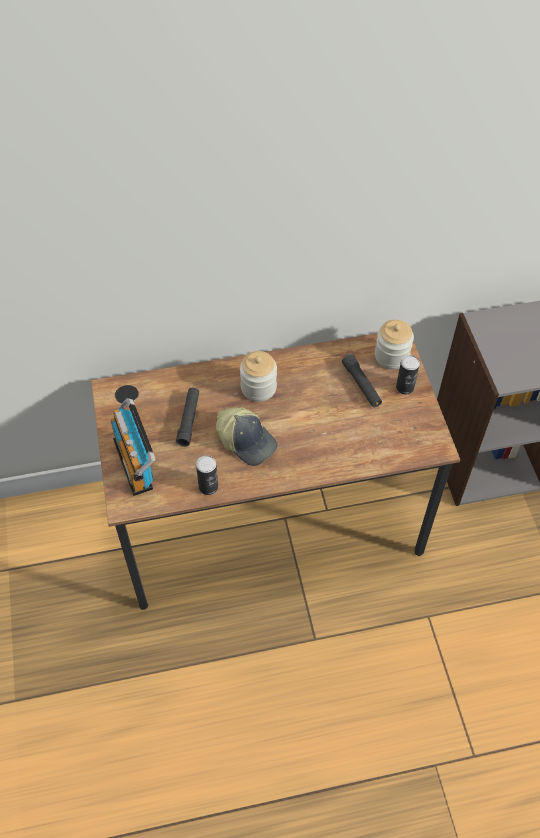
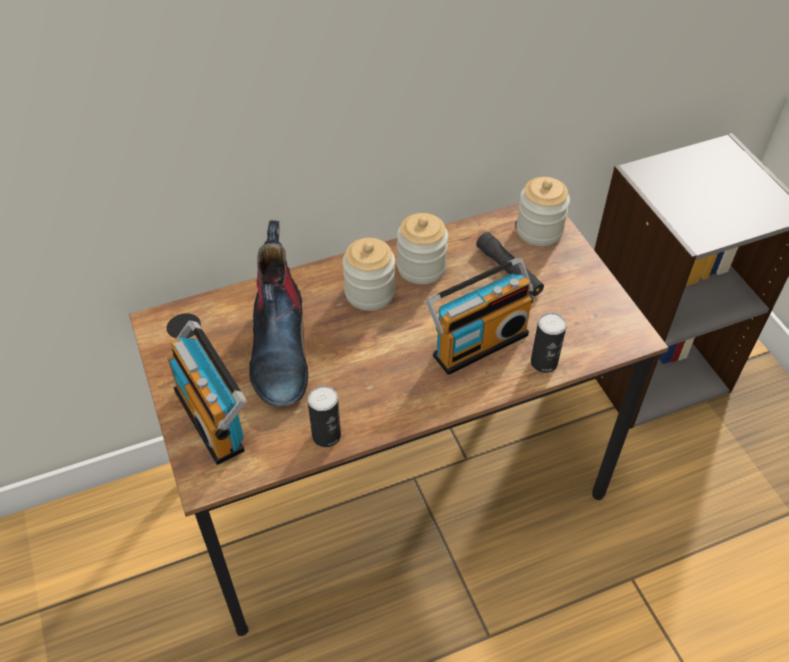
camera: 10 degrees left, 5 degrees down
black flashlight [176,388,199,447] -> boot [249,220,308,407]
cap [216,407,278,466] -> none
can [396,355,420,395] -> can moved to [531,313,567,373]
none -> jar [397,213,448,284]
none -> radio [426,258,533,375]

